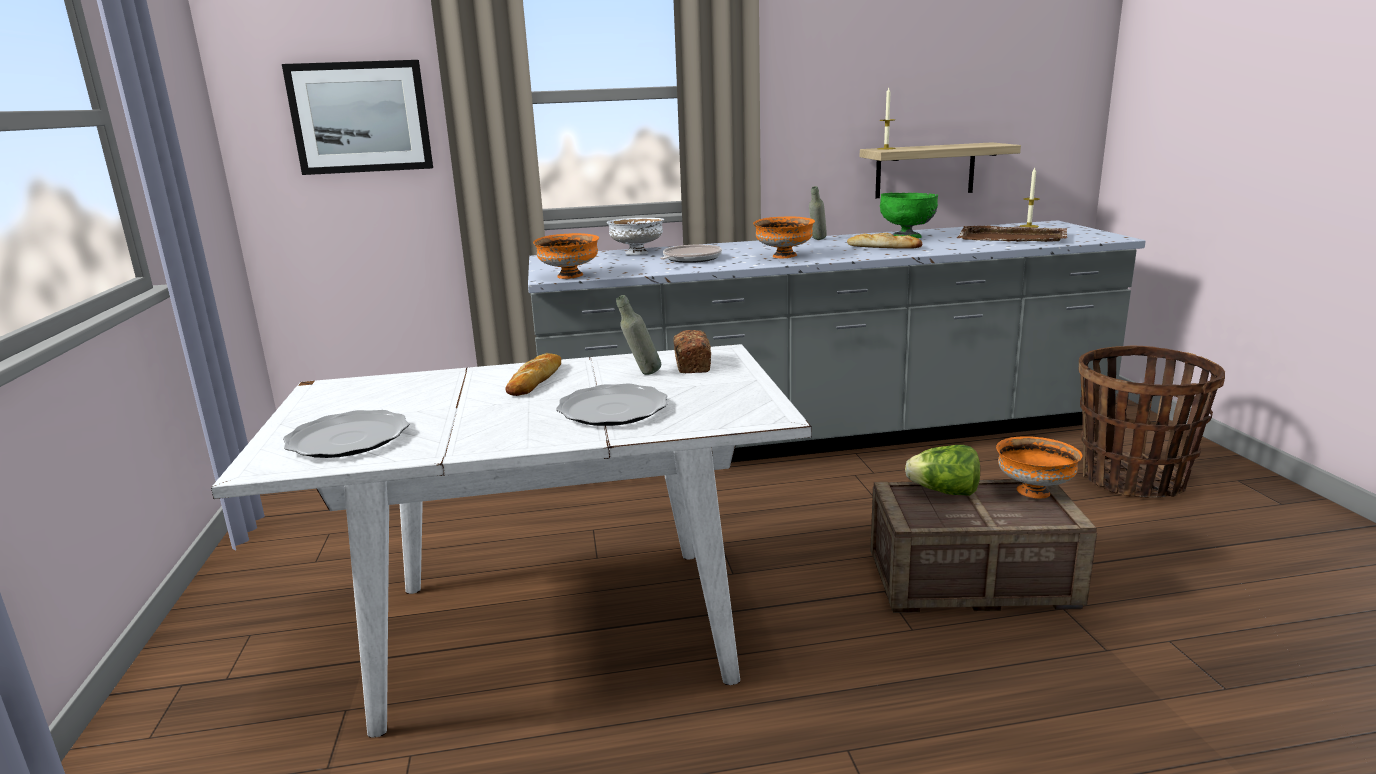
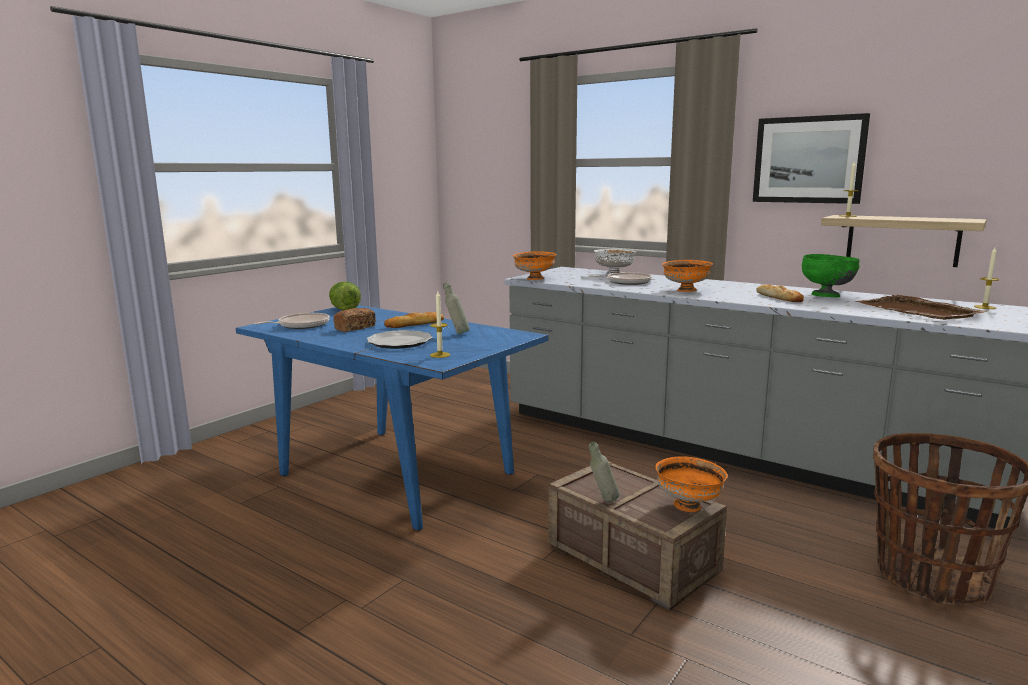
camera: 45 degrees right, 5 degrees down
white dining table [211,344,812,738] -> blue dining table [236,305,548,531]
picture [282,60,433,175] -> picture moved to [753,113,870,204]
plate [283,410,409,458] -> frying pan [255,313,330,329]
bread [674,330,711,373] -> bread moved to [333,308,376,332]
grey bottle [809,186,827,240] -> grey bottle moved to [589,442,619,502]
lettuce [905,445,980,496] -> lettuce moved to [329,282,361,311]
none -> candle [430,291,450,358]

